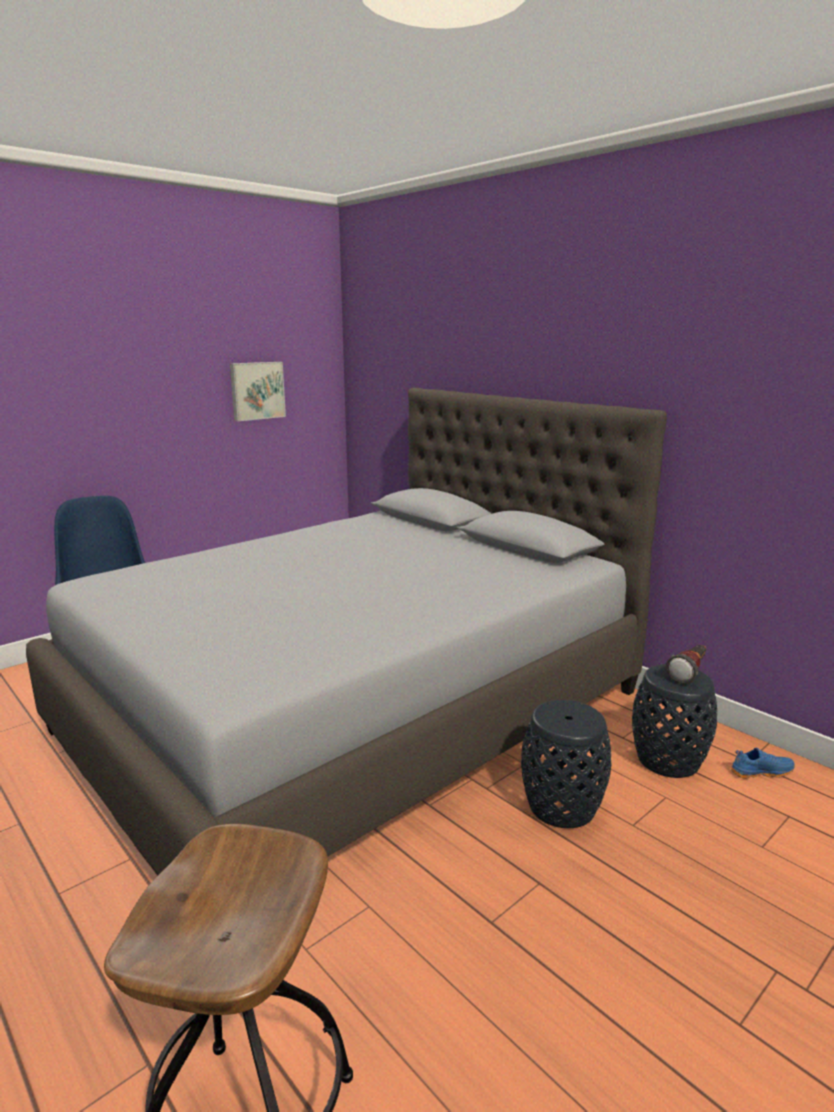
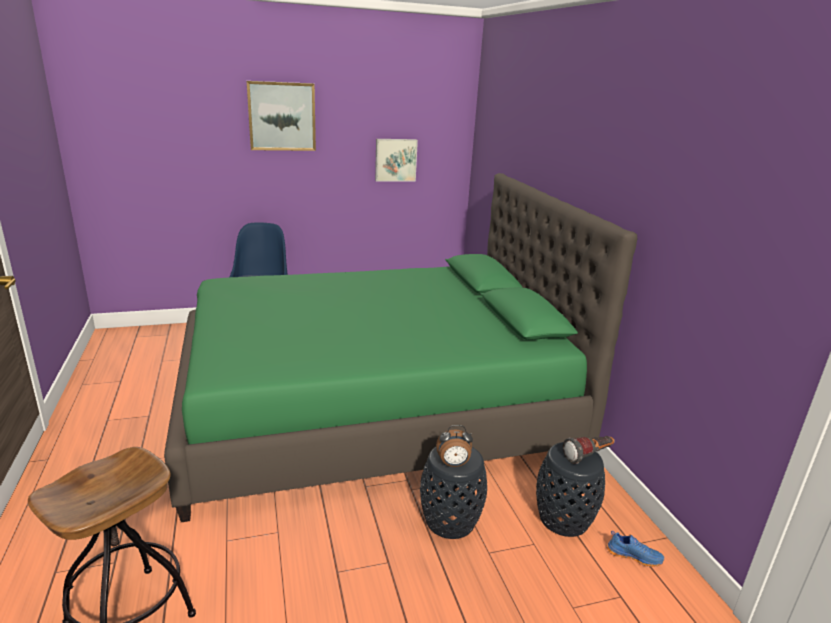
camera: 25 degrees right, 5 degrees up
grey bed [26,388,667,876] -> green bed [164,173,637,522]
none -> picture [246,81,316,151]
none -> alarm clock [436,425,473,467]

